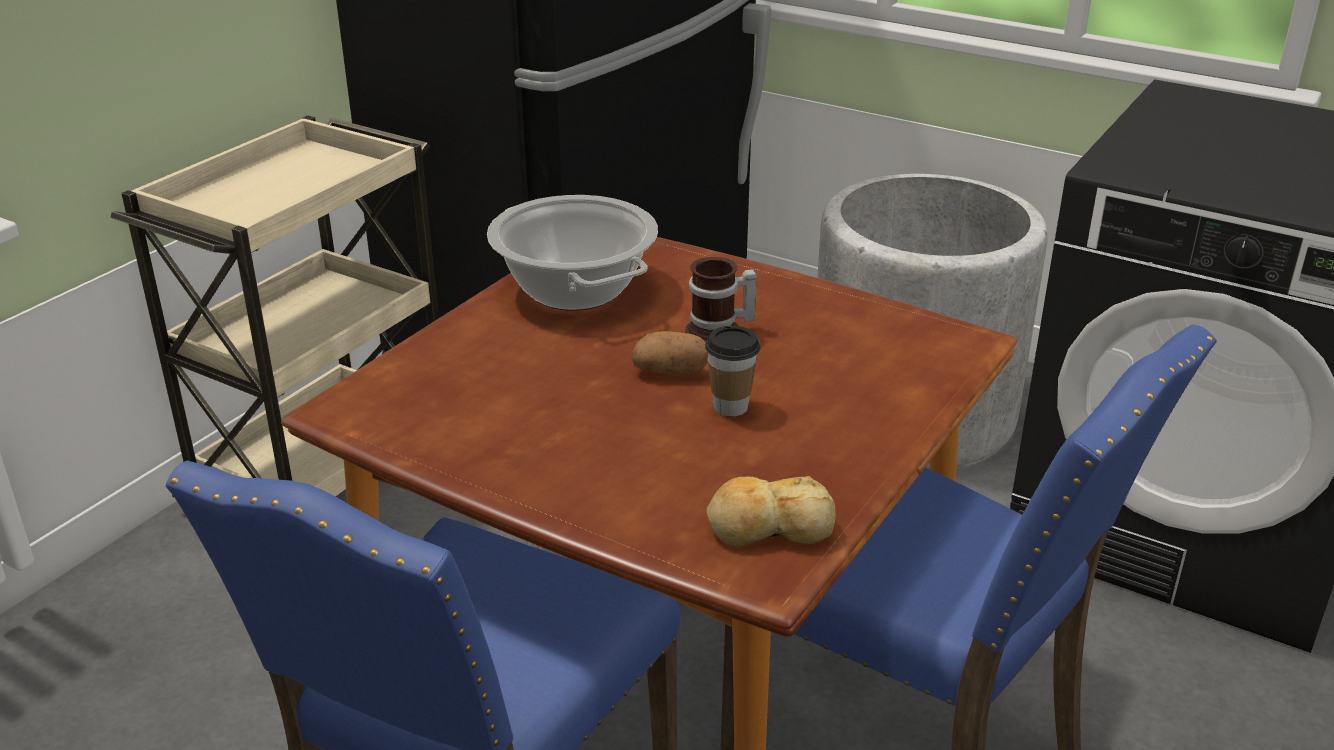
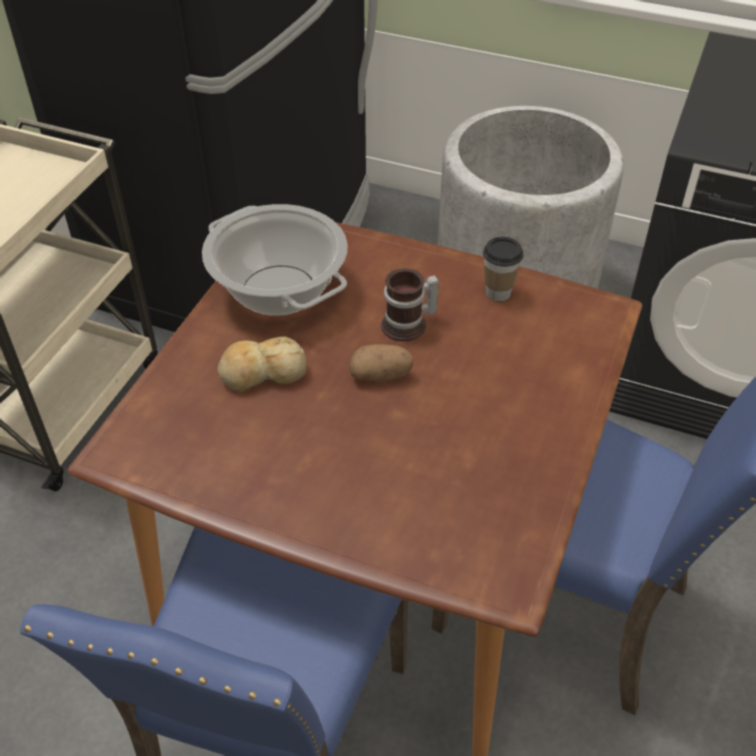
camera: 10 degrees left, 15 degrees up
cup [705,326,761,416] -> cup moved to [483,237,524,301]
bread [706,476,836,547] -> bread moved to [217,336,306,392]

